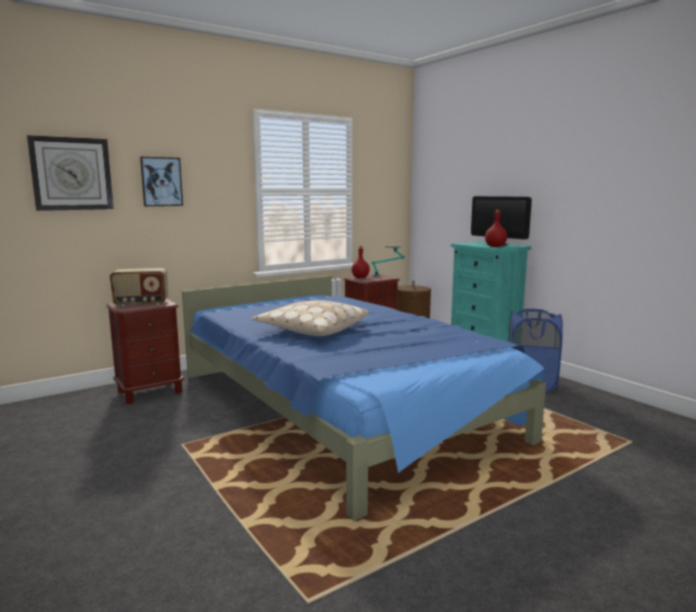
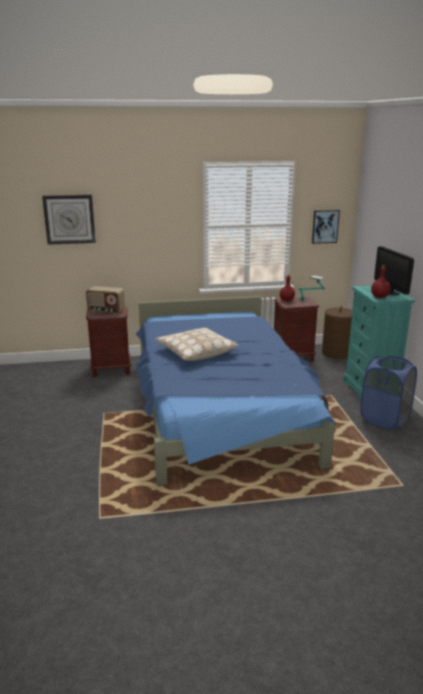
camera: 25 degrees right, 10 degrees up
picture [140,157,183,206] -> picture moved to [312,210,340,244]

